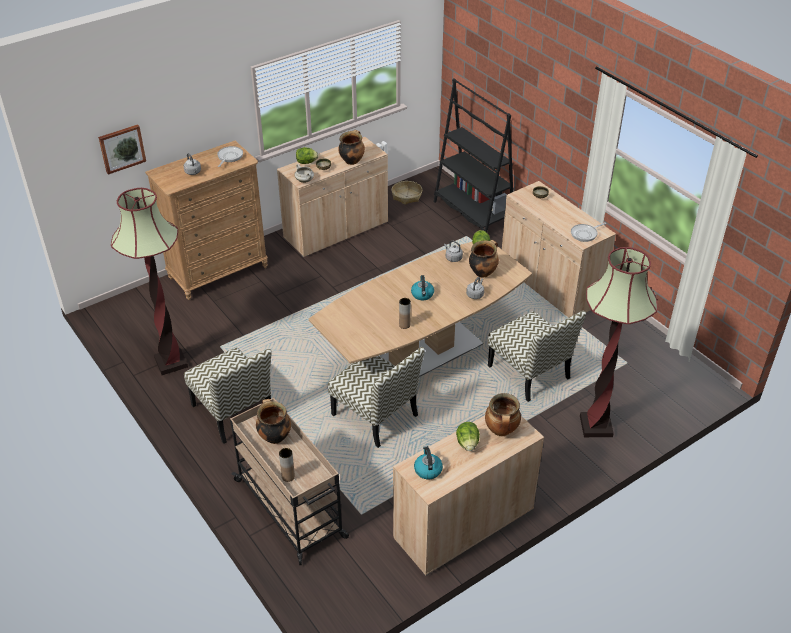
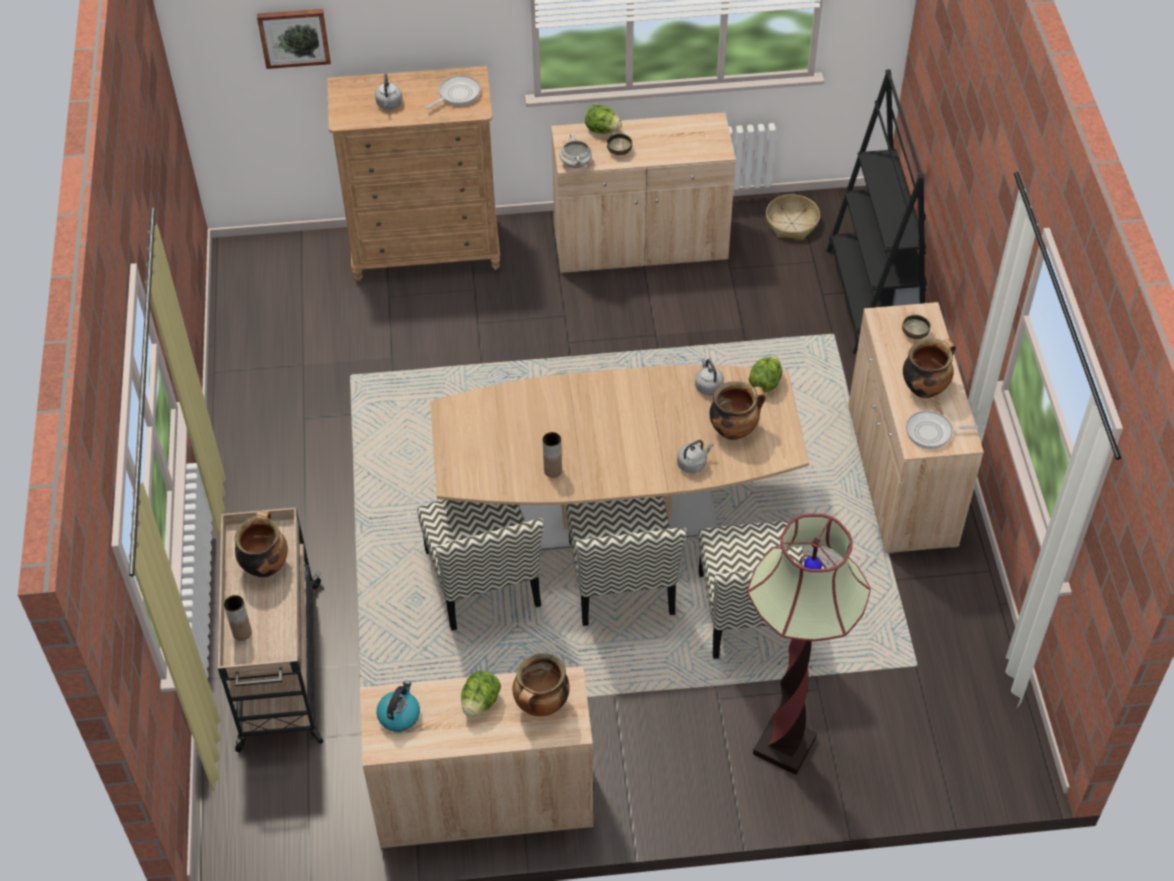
camera: 30 degrees right, 10 degrees up
floor lamp [111,188,188,375] -> none
chair [184,347,272,444] -> chair moved to [566,496,687,626]
cooking pot [338,130,365,165] -> cooking pot moved to [903,338,956,398]
kettle [411,275,434,300] -> none

